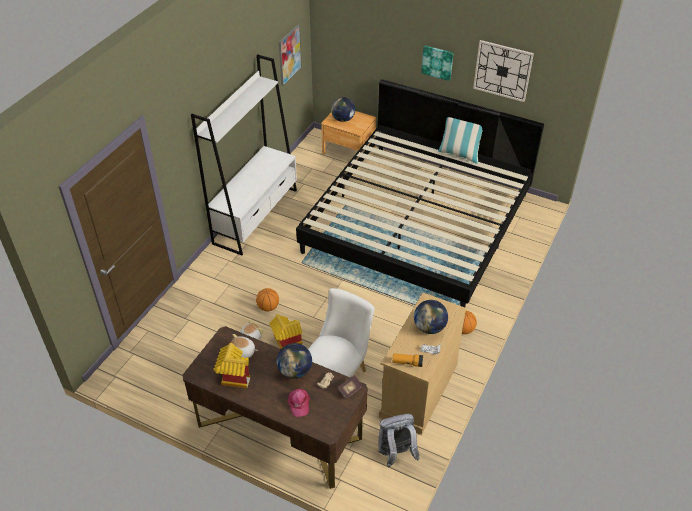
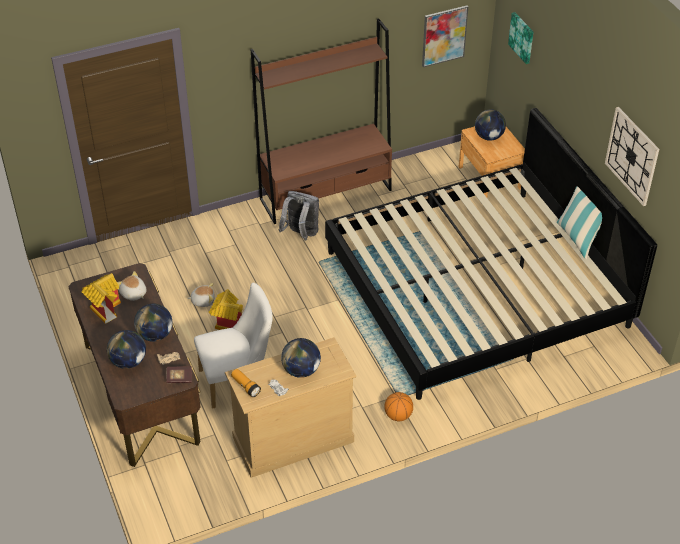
camera: 40 degrees right, 0 degrees up
white bookcase [191,54,297,255] -> brown bookcase [251,18,392,224]
basketball [256,288,279,311] -> none
pink cap [288,389,310,417] -> globe [107,330,146,369]
grey backpack [379,414,420,468] -> grey backpack moved to [279,191,319,241]
picture [421,45,453,81] -> picture moved to [508,12,533,64]

